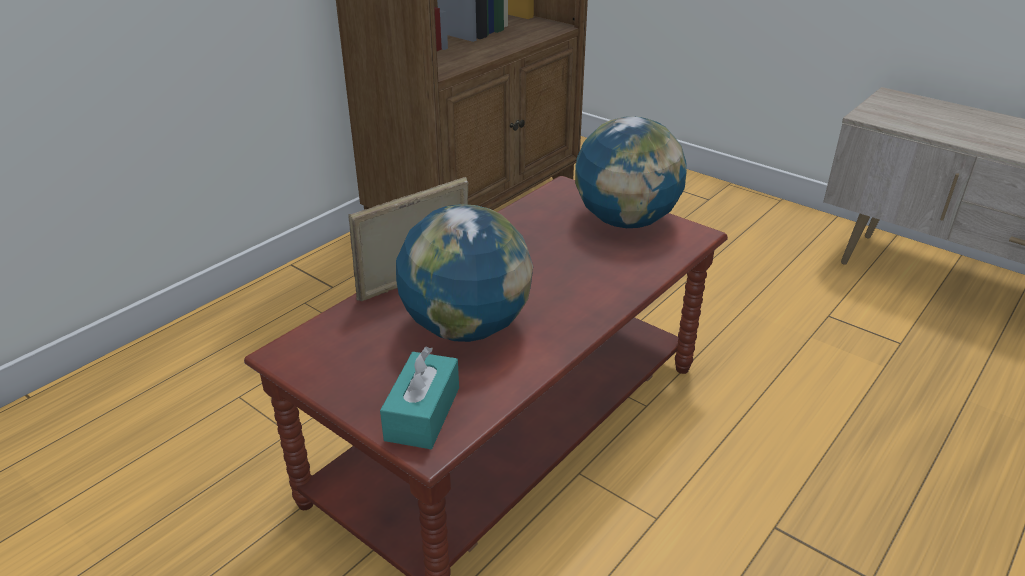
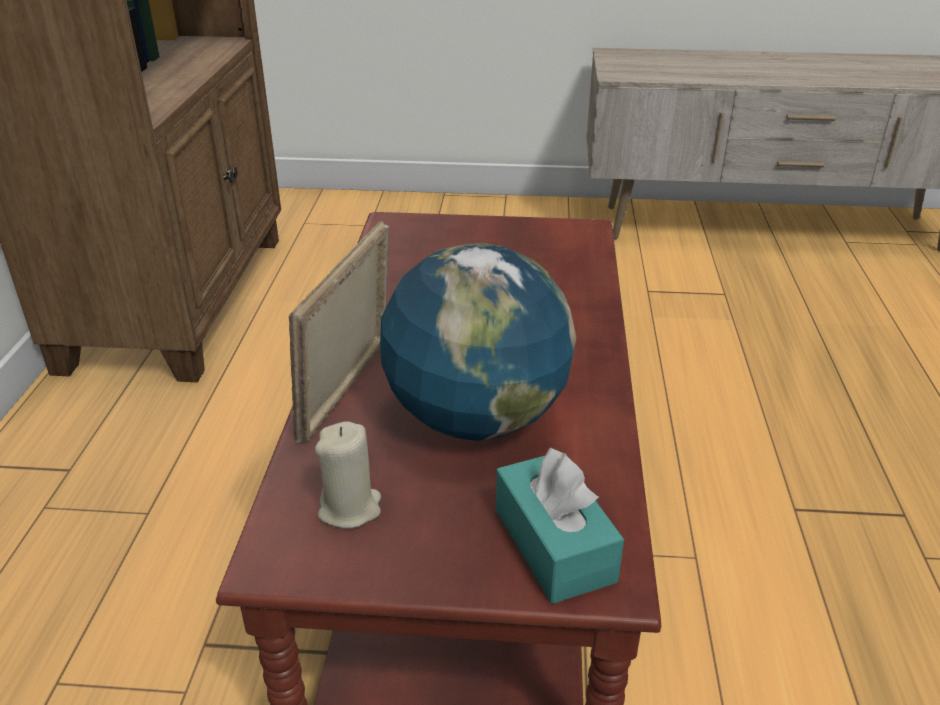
camera: 35 degrees left, 0 degrees up
globe [575,116,687,228] -> none
none -> beige candle [315,422,381,529]

